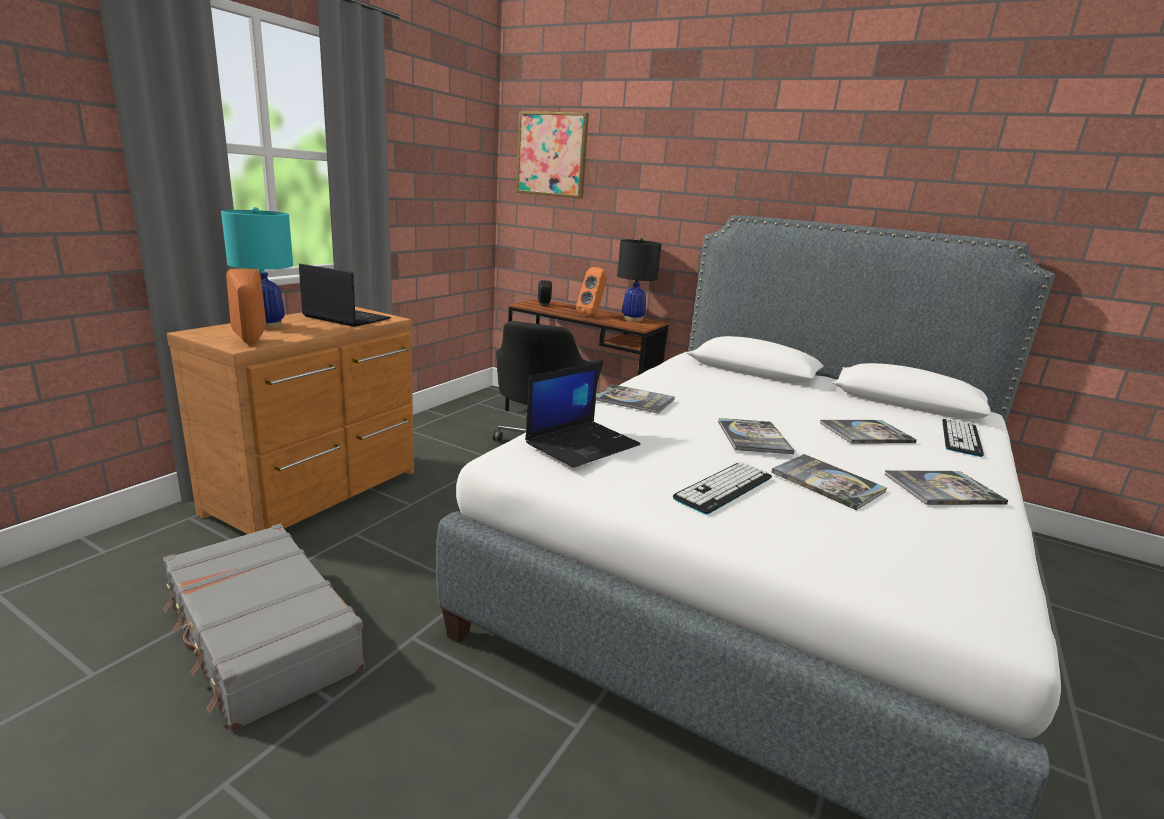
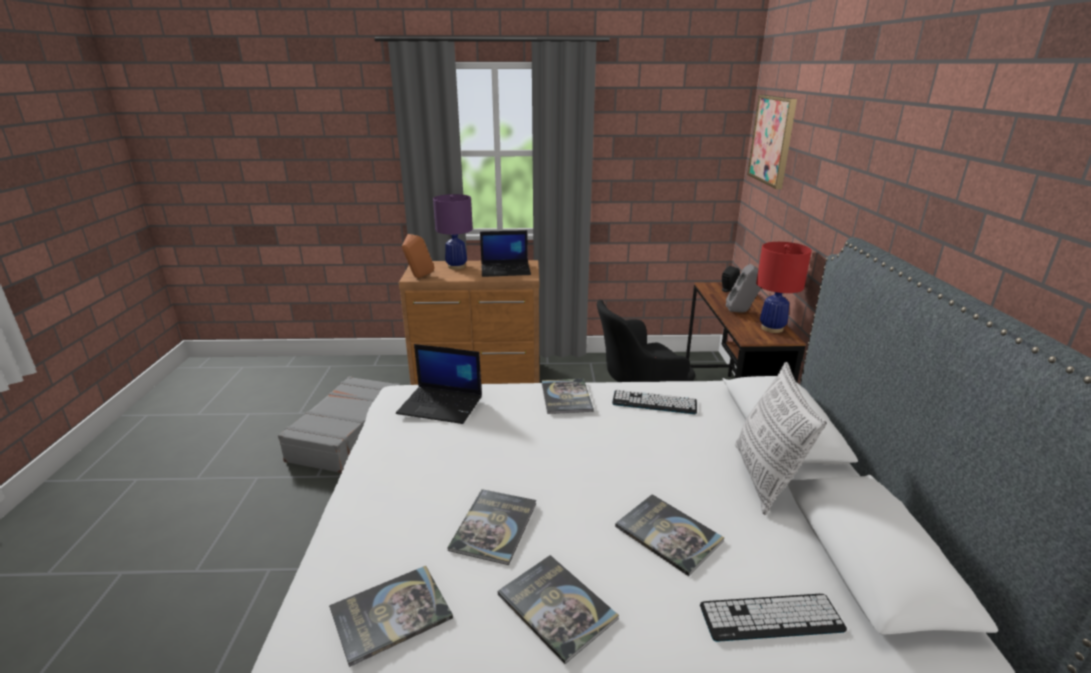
camera: 60 degrees right, 5 degrees up
turquoise table lamp [221,207,293,329] -> purple table lamp [433,194,473,270]
laptop [299,263,391,327] -> laptop turned 90 degrees clockwise [480,230,531,277]
orange speaker [576,267,607,315] -> grey speaker [726,264,761,312]
black table lamp [617,238,661,322] -> red table lamp [756,242,812,333]
keyboard [673,462,772,515] -> keyboard moved to [612,390,697,414]
book [718,418,795,454] -> book moved to [329,566,453,667]
none -> pillow [735,362,827,515]

